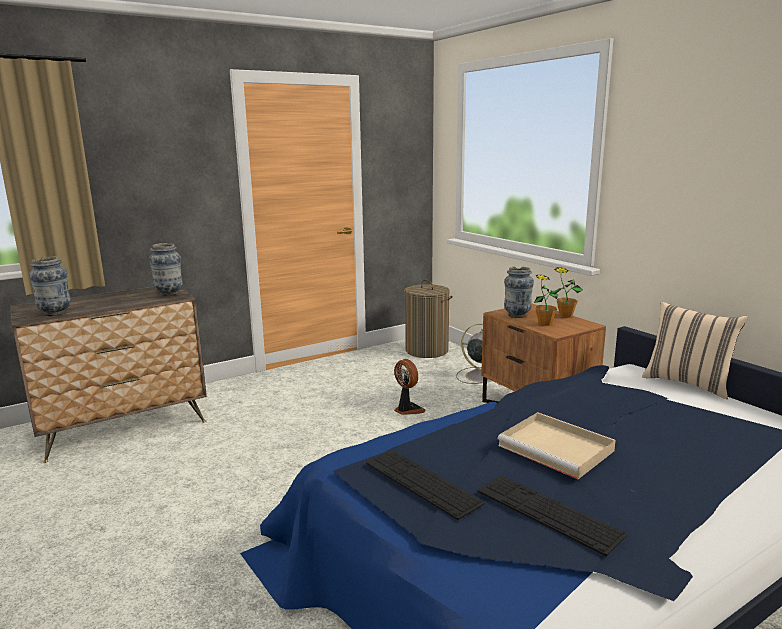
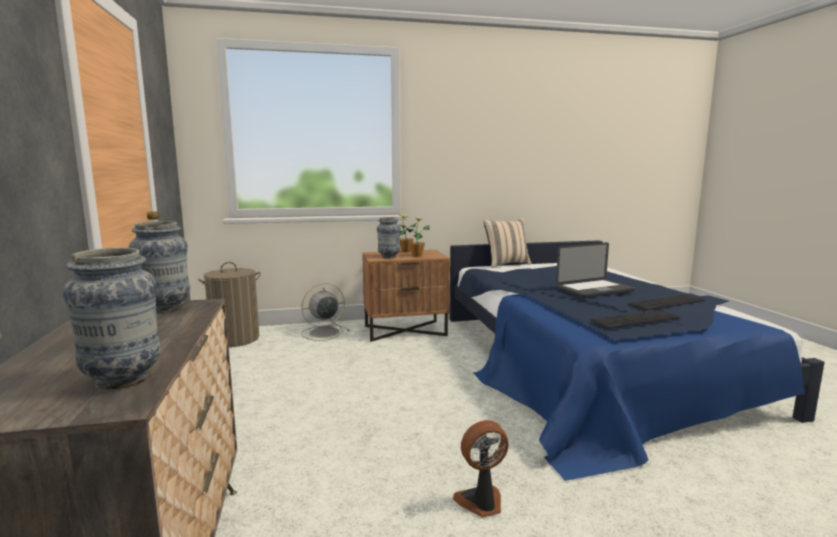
camera: 70 degrees left, 5 degrees down
fan [394,359,426,415] -> fan moved to [453,420,508,517]
beige tray [498,412,616,479] -> laptop [556,242,635,298]

